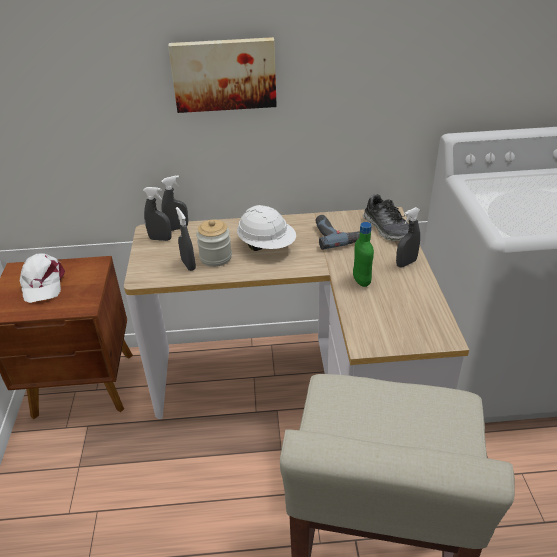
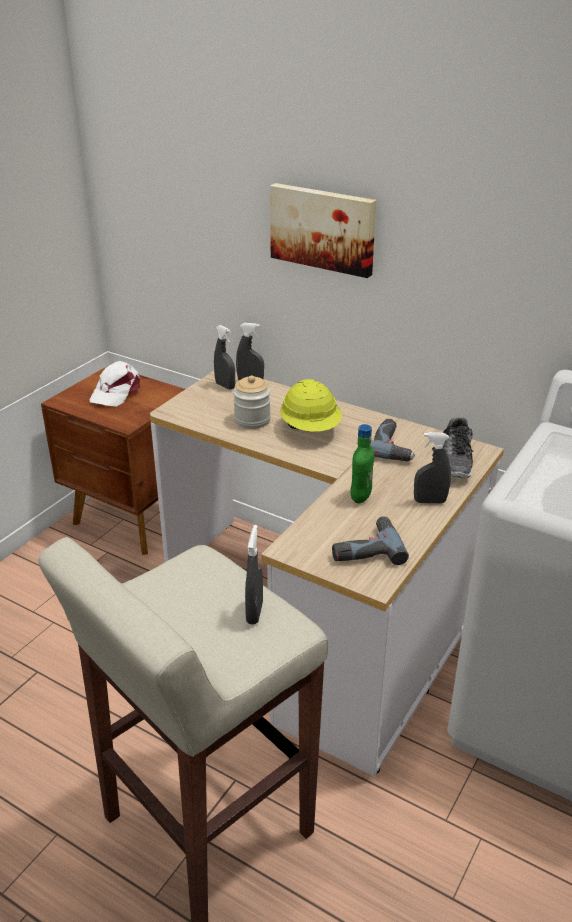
camera: 35 degrees right, 5 degrees down
grey spray bottle [176,207,196,271] -> grey spray bottle moved to [245,525,263,625]
white hard hat [237,205,296,251] -> yellow hard hat [280,379,342,432]
none -> power drill [332,516,409,565]

